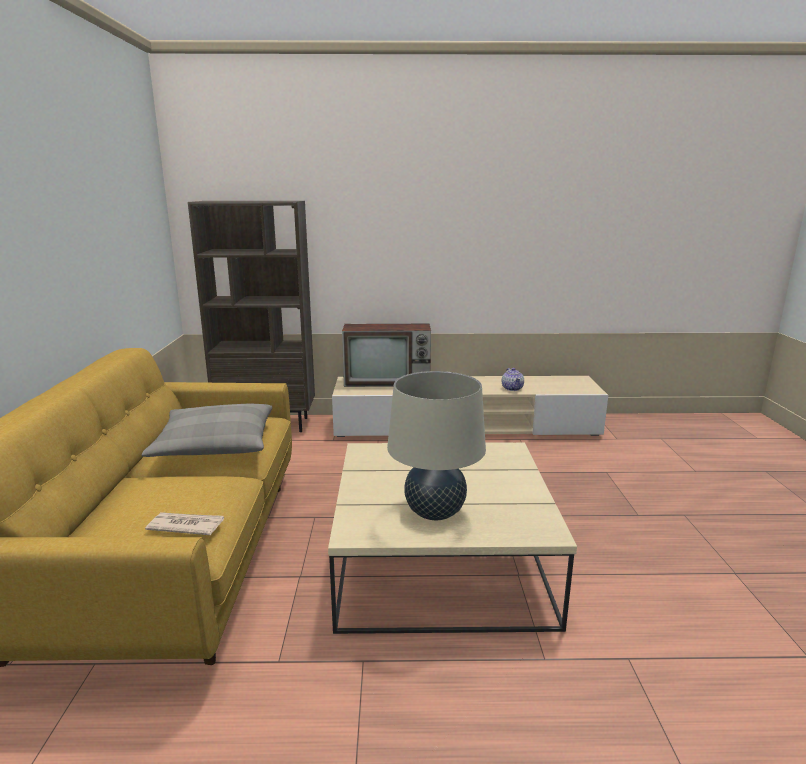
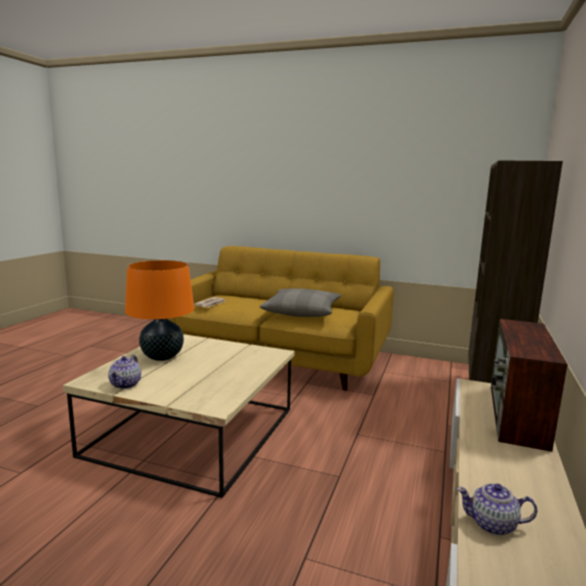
camera: 110 degrees right, 5 degrees down
beige table lamp [387,371,486,520] -> orange table lamp [125,260,194,361]
none -> teapot [108,355,141,389]

